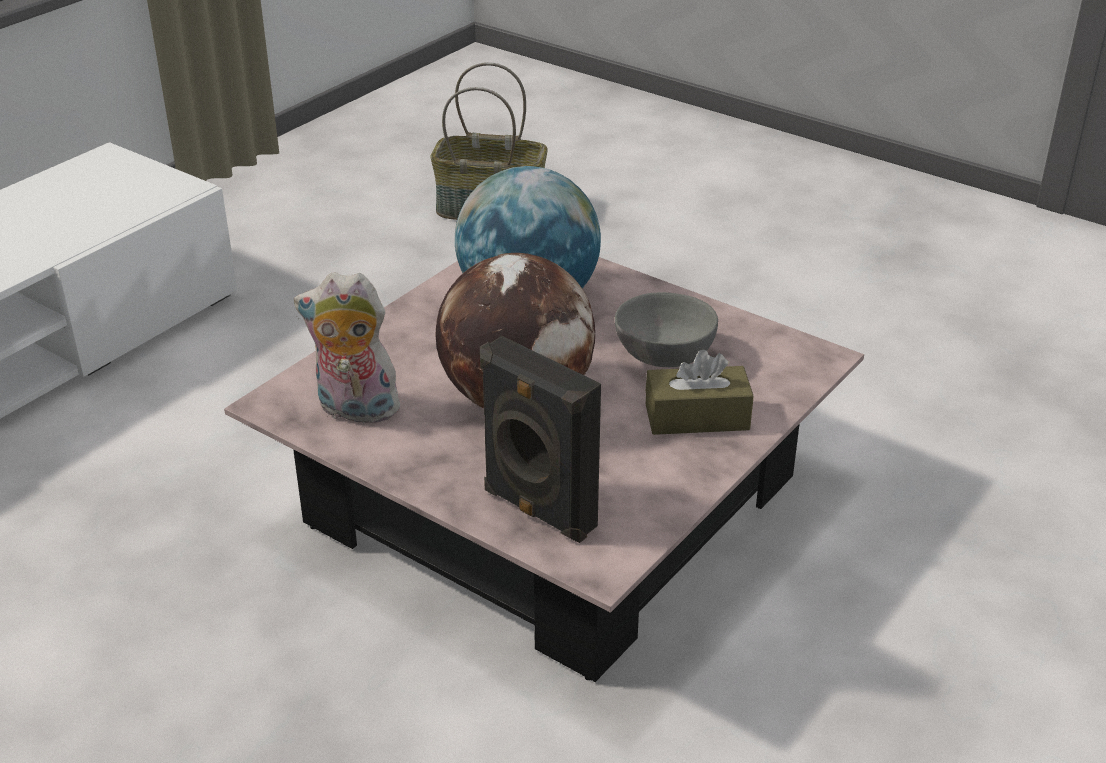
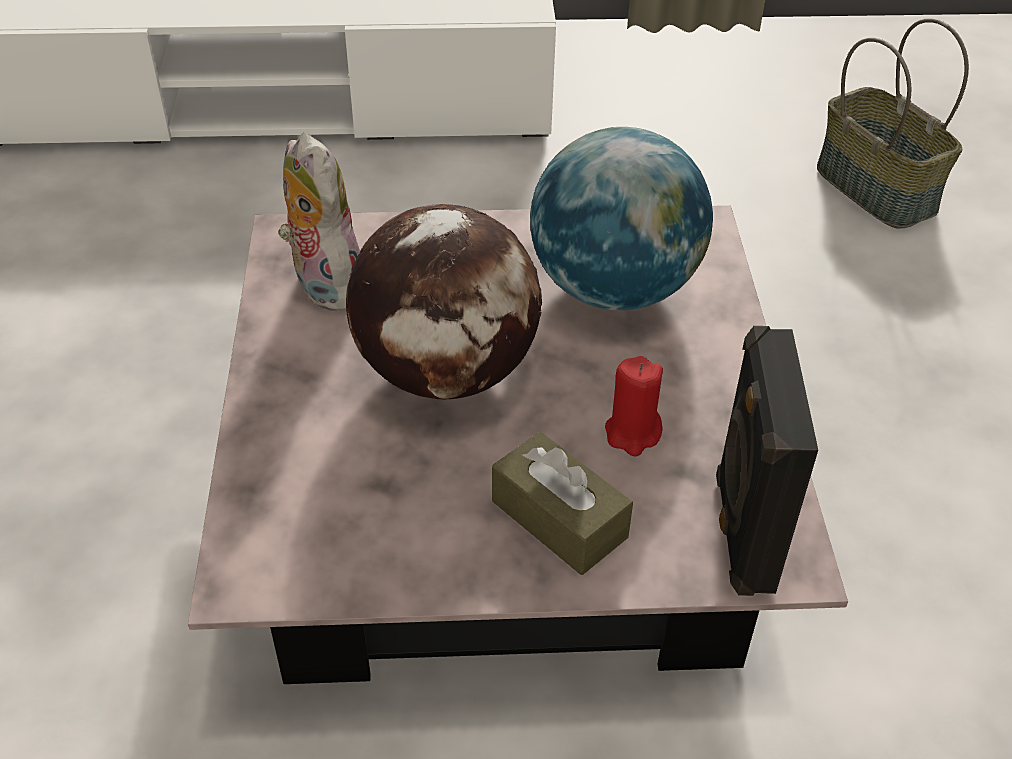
camera: 50 degrees right, 10 degrees up
black speaker [480,336,601,543] -> black speaker moved to [716,326,818,596]
grey bowl [615,292,718,367] -> red candle [605,356,663,457]

